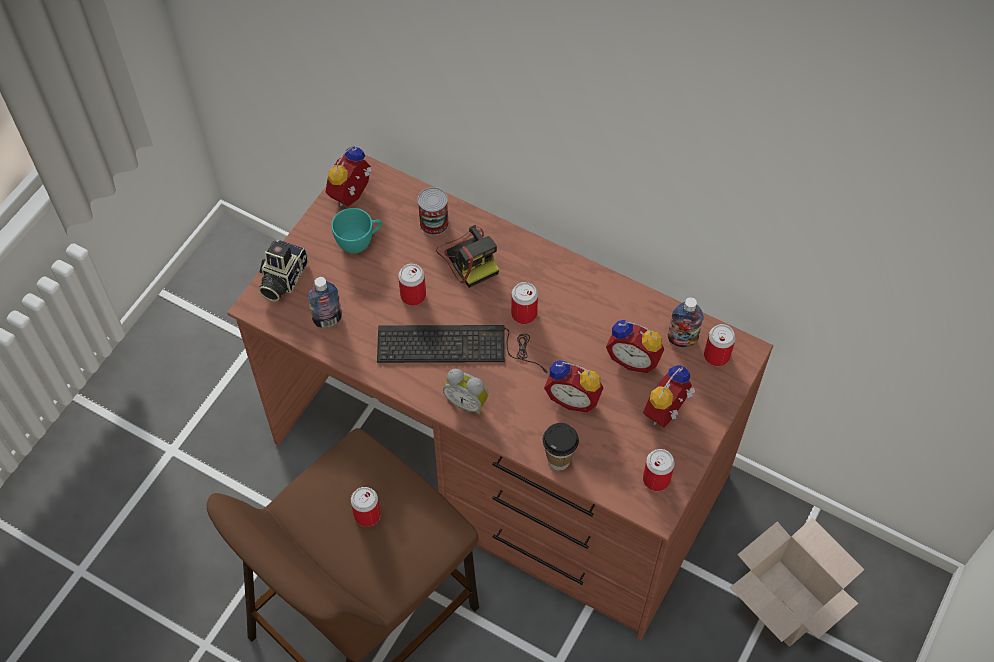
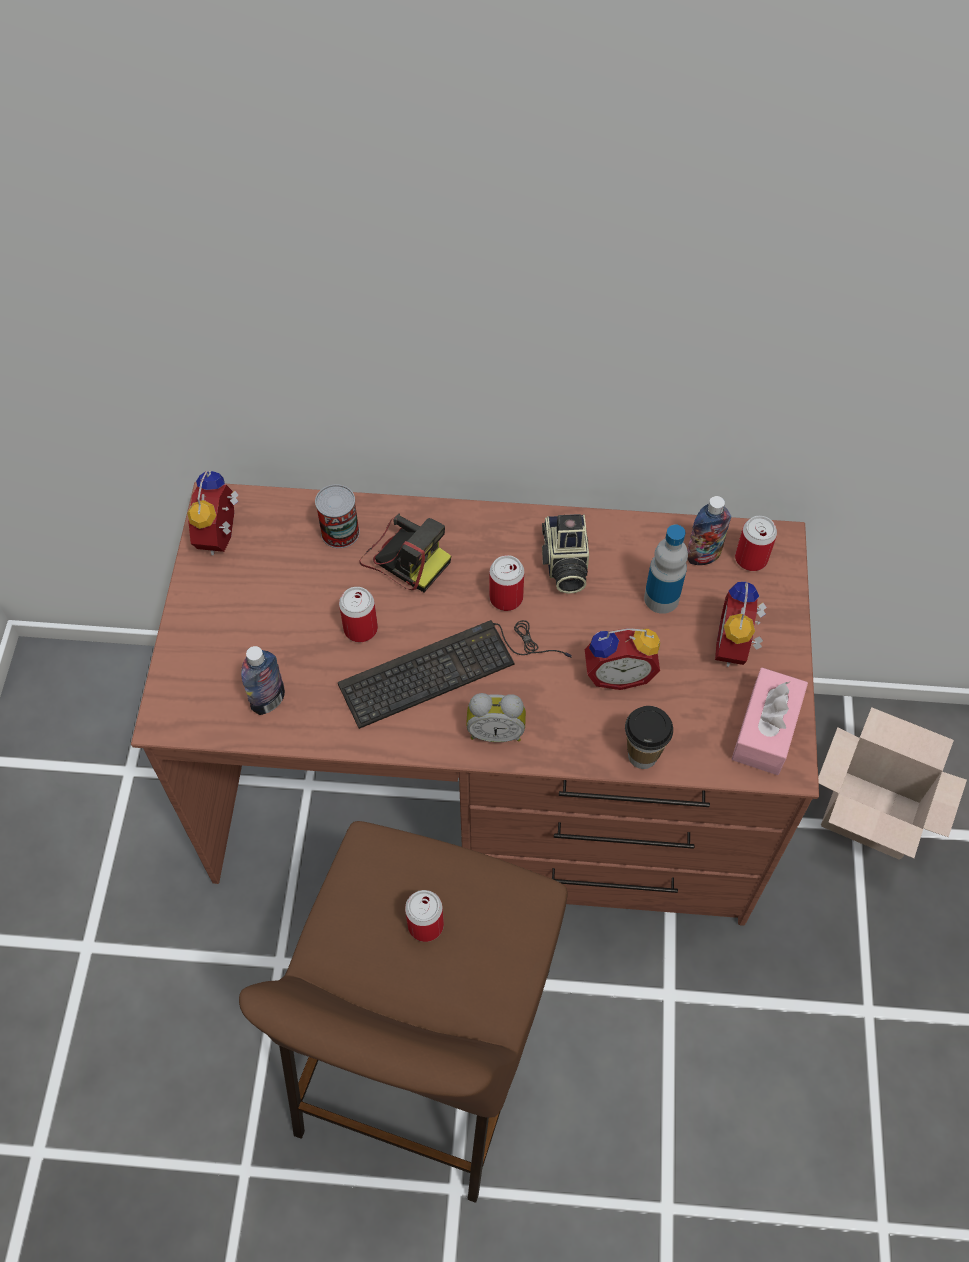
camera: 25 degrees left, 0 degrees up
camera [258,240,308,302] -> camera moved to [542,514,589,594]
turquoise cup [331,208,382,253] -> none
alarm clock [606,320,664,373] -> bottle [644,524,688,614]
can [643,449,675,491] -> pink tissue box [732,668,808,775]

